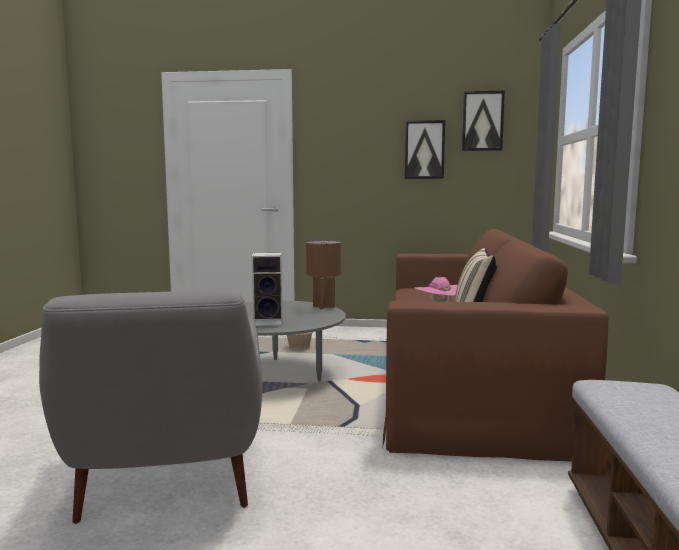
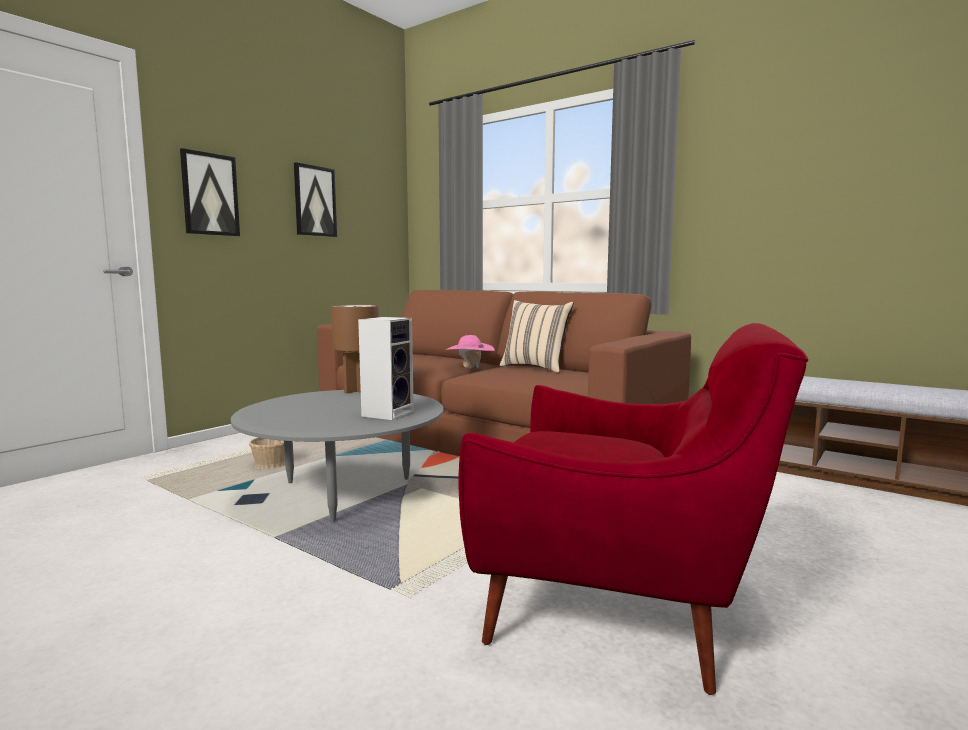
camera: 60 degrees left, 0 degrees up
grey armchair [39,291,262,524] -> red armchair [459,323,808,695]
picture [462,91,505,151] -> picture moved to [180,148,240,236]

